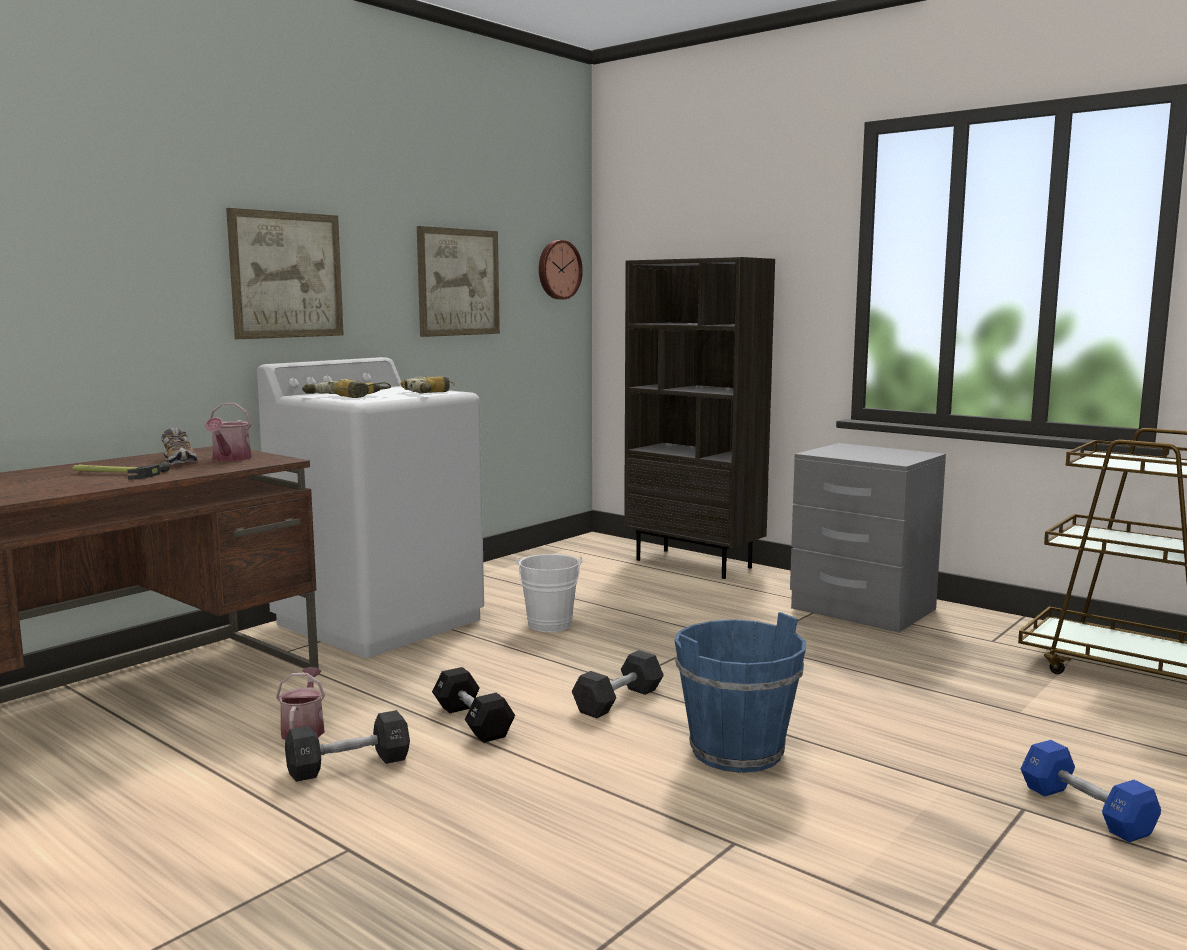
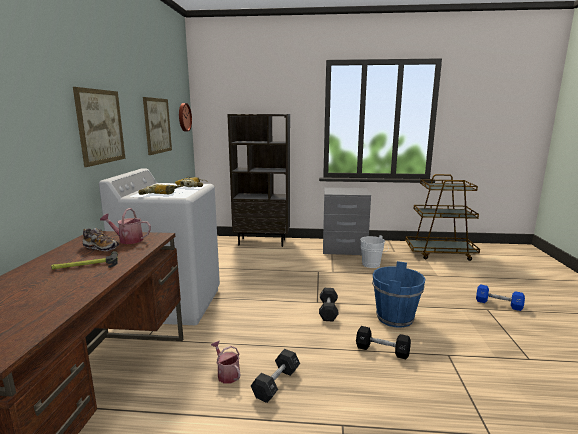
camera: 35 degrees left, 5 degrees up
watering can [205,403,252,461] -> watering can turned 135 degrees clockwise [100,208,151,244]
black dumbbell [432,667,515,743] -> black dumbbell moved to [356,326,411,359]
white bucket [516,554,582,632] -> white bucket moved to [360,235,389,268]

